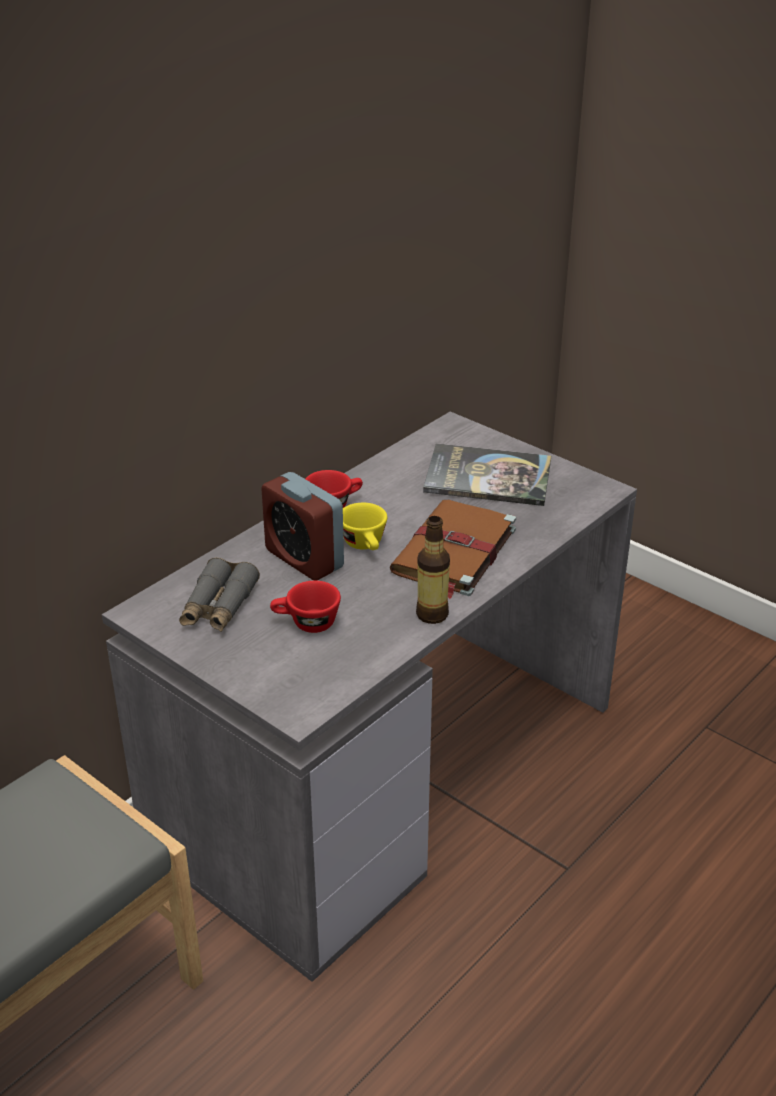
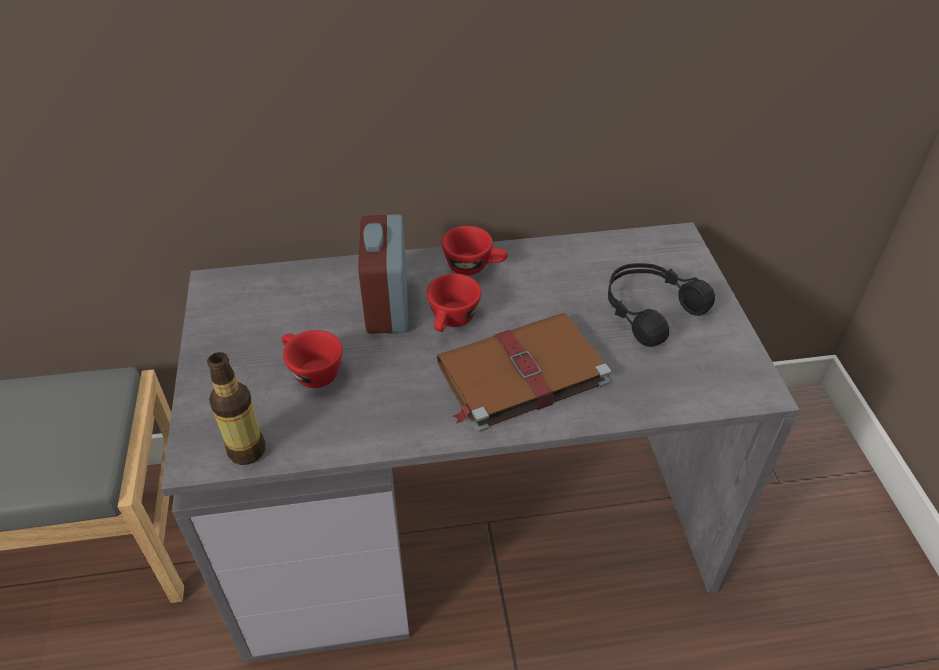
camera: 40 degrees right, 10 degrees up
grey binoculars [179,558,260,632] -> none
yellow cup [343,503,387,550] -> red cup [427,274,481,332]
bottle [416,516,450,624] -> bottle moved to [207,352,265,465]
book [423,443,551,506] -> black headphones [608,263,715,347]

